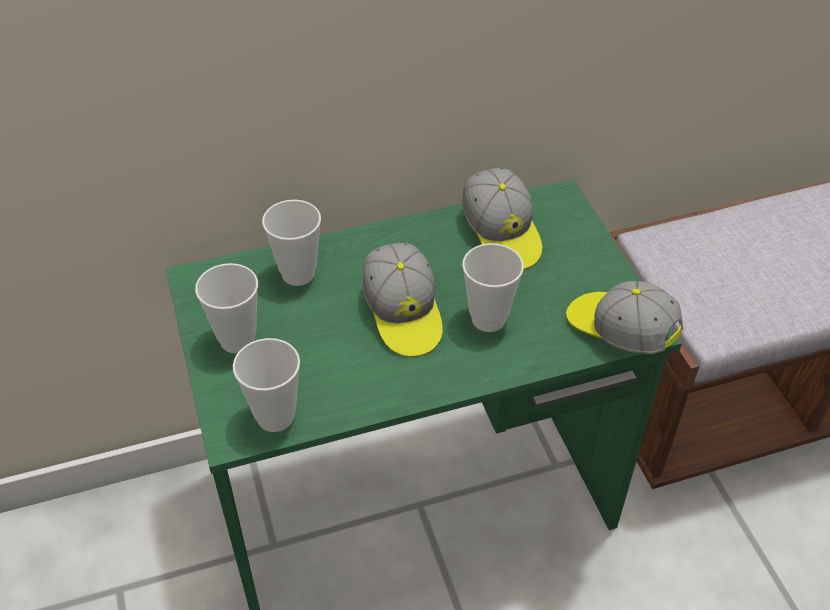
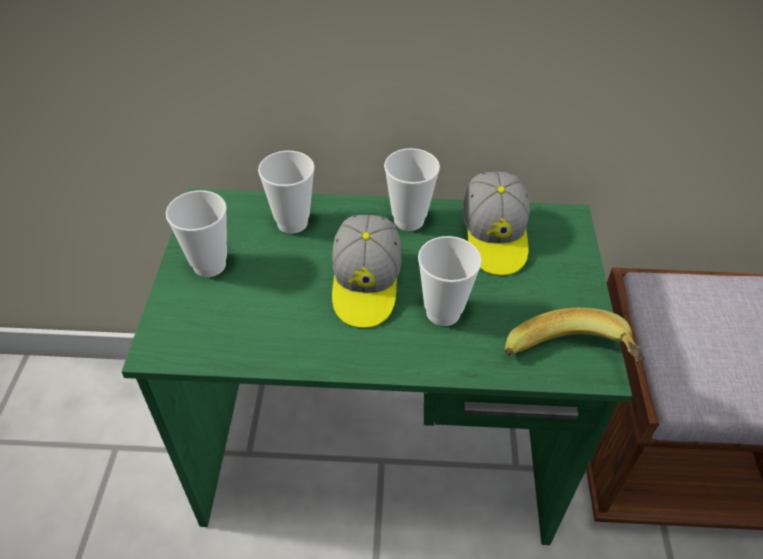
camera: 20 degrees right, 0 degrees up
cup [233,338,300,432] -> cup moved to [384,148,440,231]
cap [566,281,683,354] -> banana [505,308,645,363]

